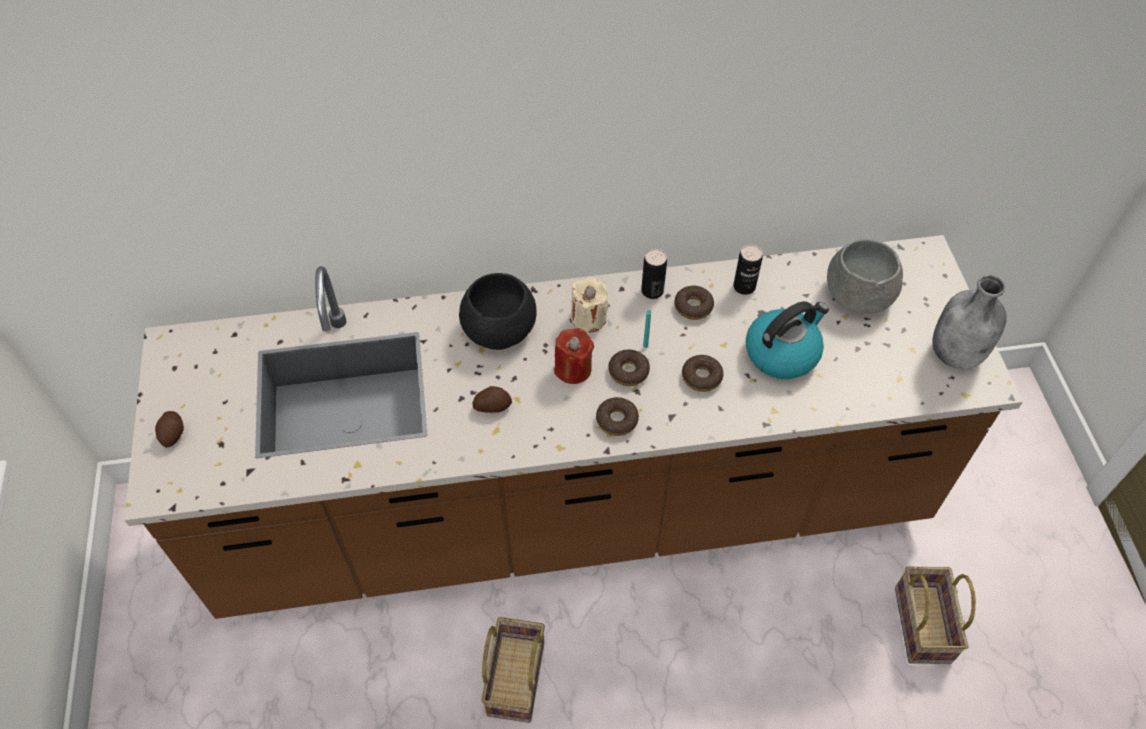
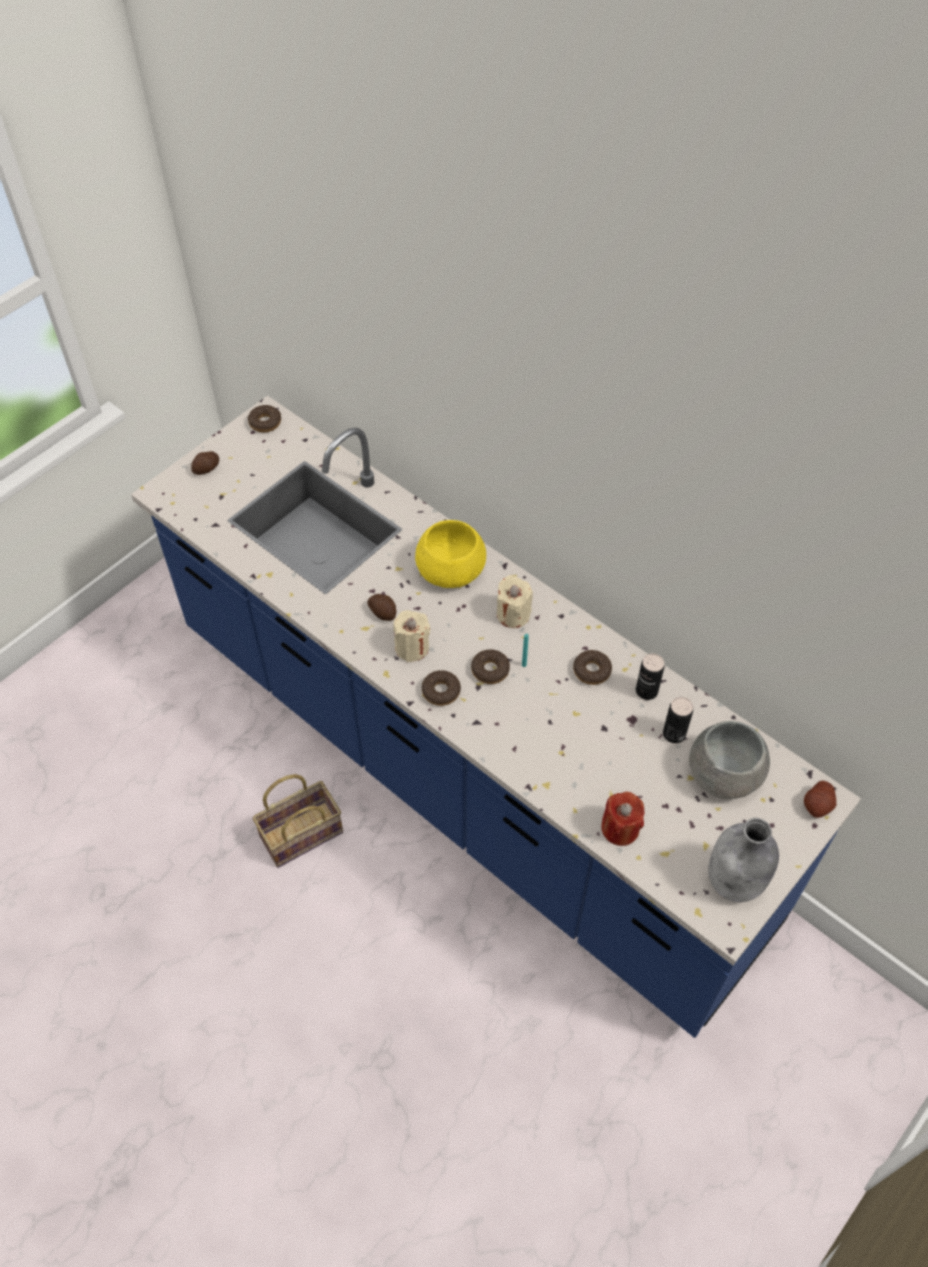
camera: 50 degrees right, 0 degrees up
brown counter [124,235,1023,619] -> blue counter [131,396,861,1038]
black bowl [459,273,536,350] -> yellow bowl [415,520,486,588]
red candle [554,328,594,384] -> red candle moved to [602,792,645,846]
can [641,249,667,299] -> can moved to [663,697,693,743]
donut [682,355,723,392] -> donut moved to [248,405,281,433]
kettle [746,301,829,379] -> none
basket [895,566,976,664] -> none
none -> beige candle [393,610,430,662]
none -> potato [804,781,836,818]

